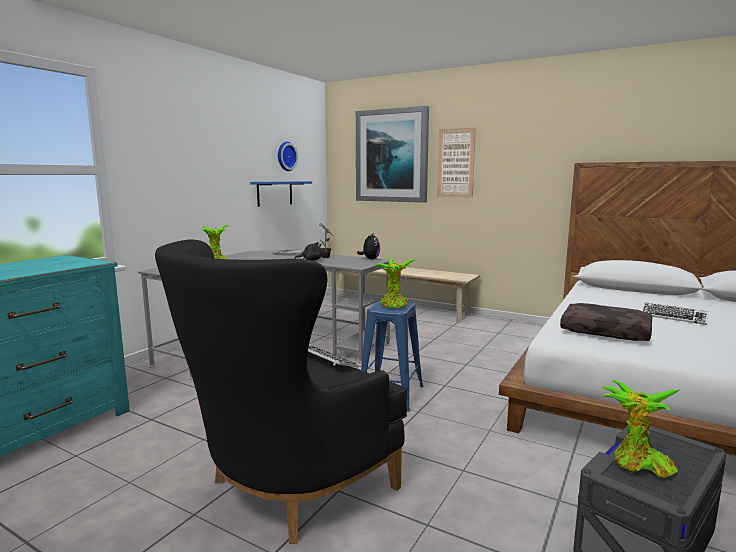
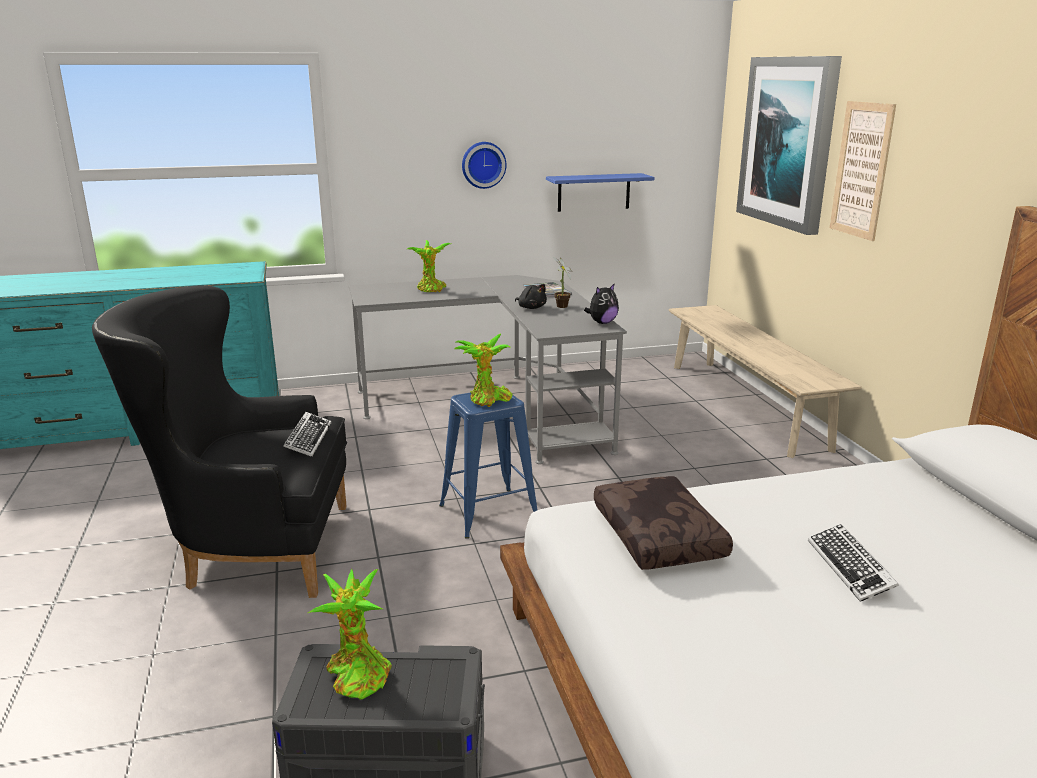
camera: 45 degrees right, 10 degrees up
wall clock [278,142,298,171] -> wall clock moved to [462,142,506,189]

